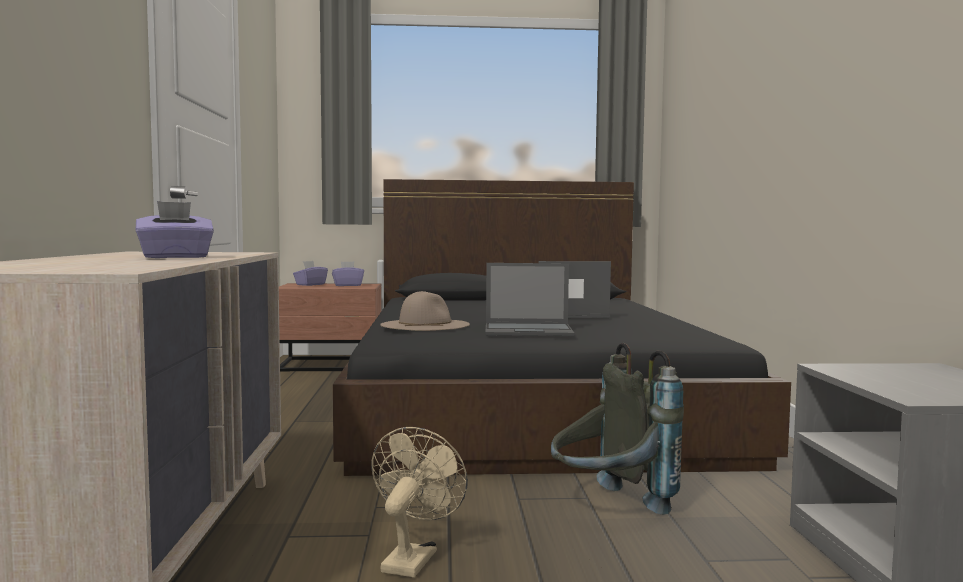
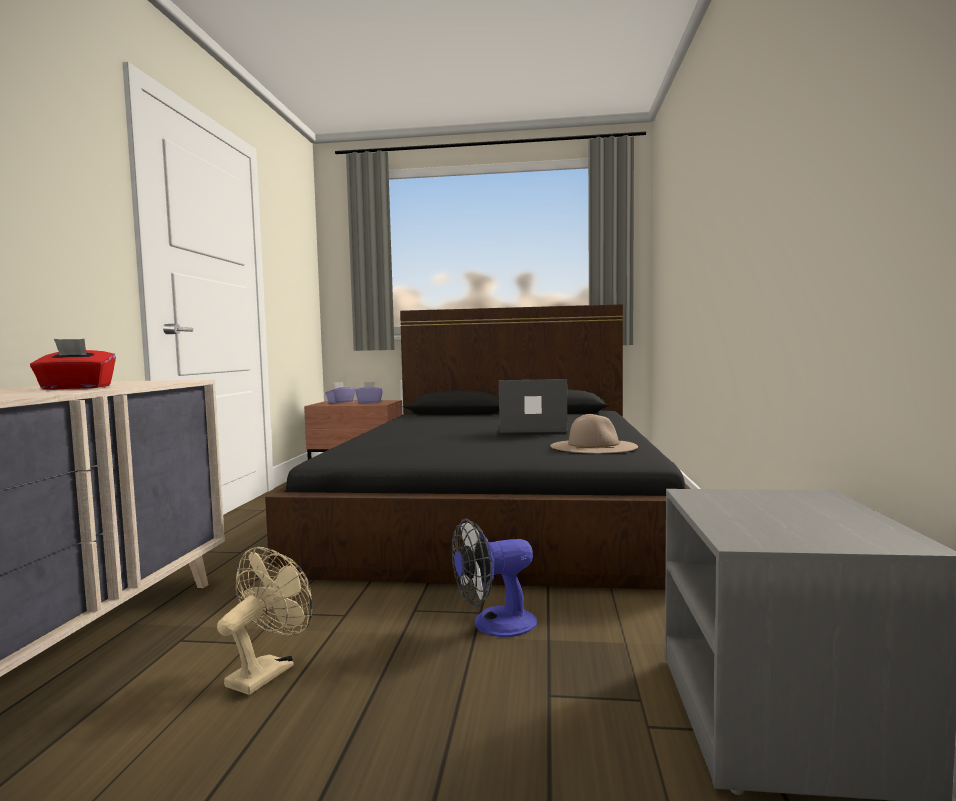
camera: 10 degrees right, 0 degrees up
purple tissue box [136,201,214,258] -> red tissue box [30,339,116,390]
beige hat [380,291,470,331] -> beige hat moved to [550,414,638,454]
laptop [485,263,575,336] -> none
grey backpack [551,343,684,515] -> fan [452,519,537,637]

